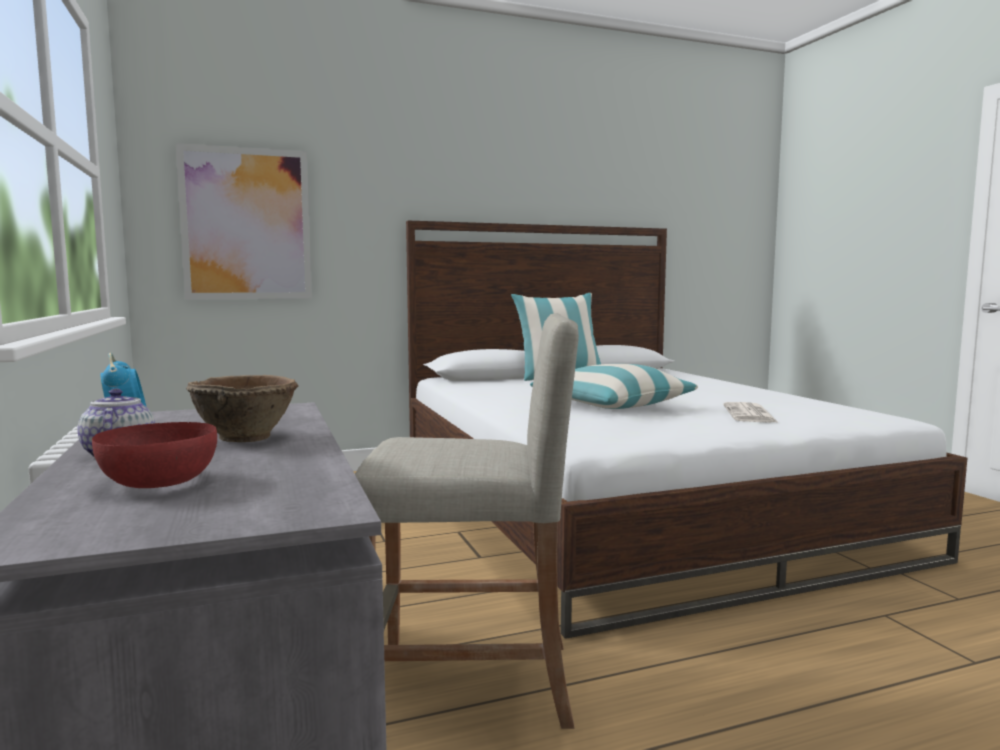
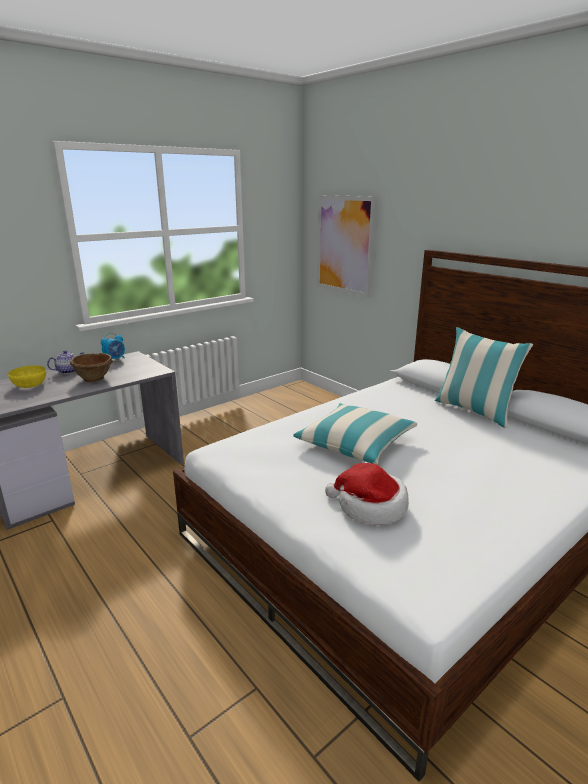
camera: 70 degrees right, 15 degrees up
red bowl [92,422,217,488] -> yellow bowl [8,365,46,388]
beige stool [355,313,579,729] -> none
newspaper [723,402,779,423] -> hat [325,463,409,525]

